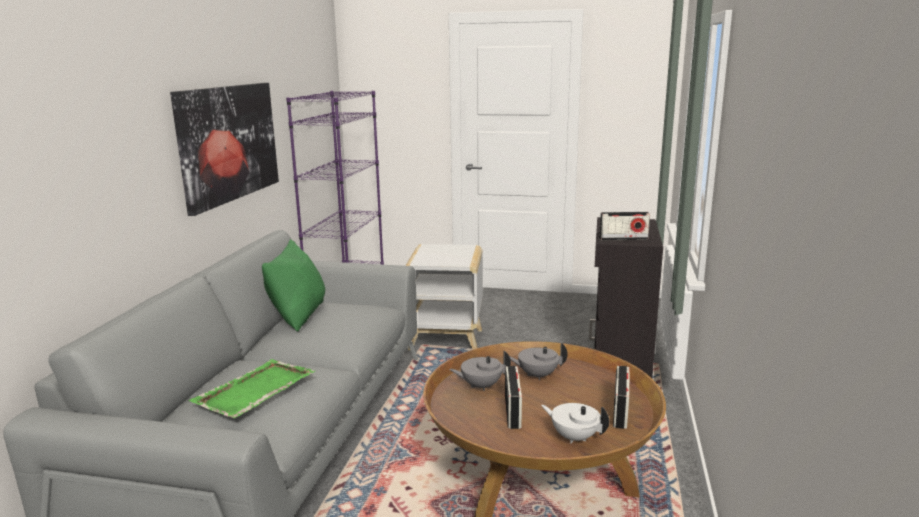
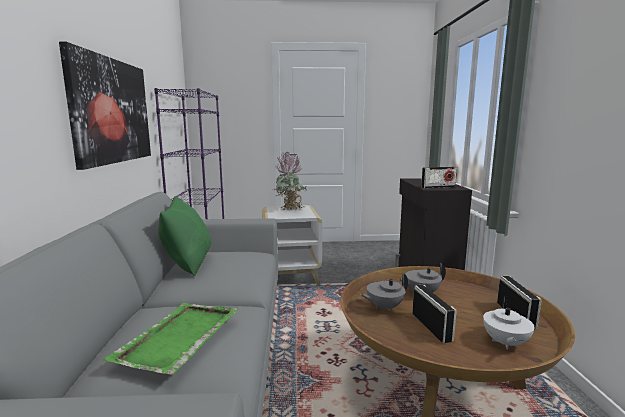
camera: 15 degrees left, 5 degrees down
white teapot [541,403,609,443] -> white teapot turned 90 degrees counterclockwise [483,296,535,350]
none -> potted plant [274,154,307,210]

